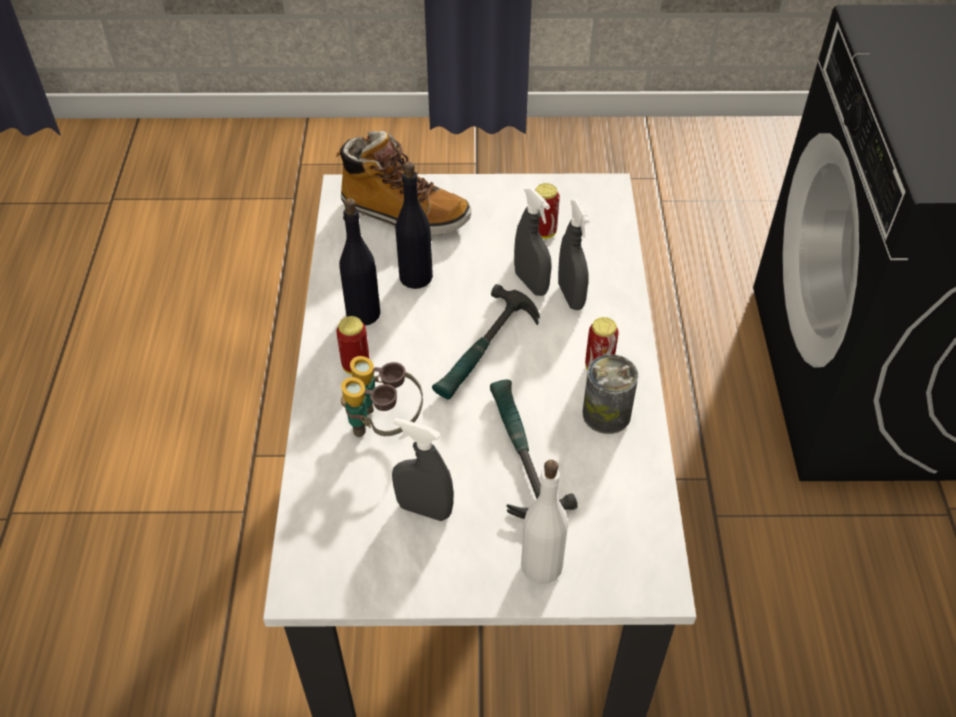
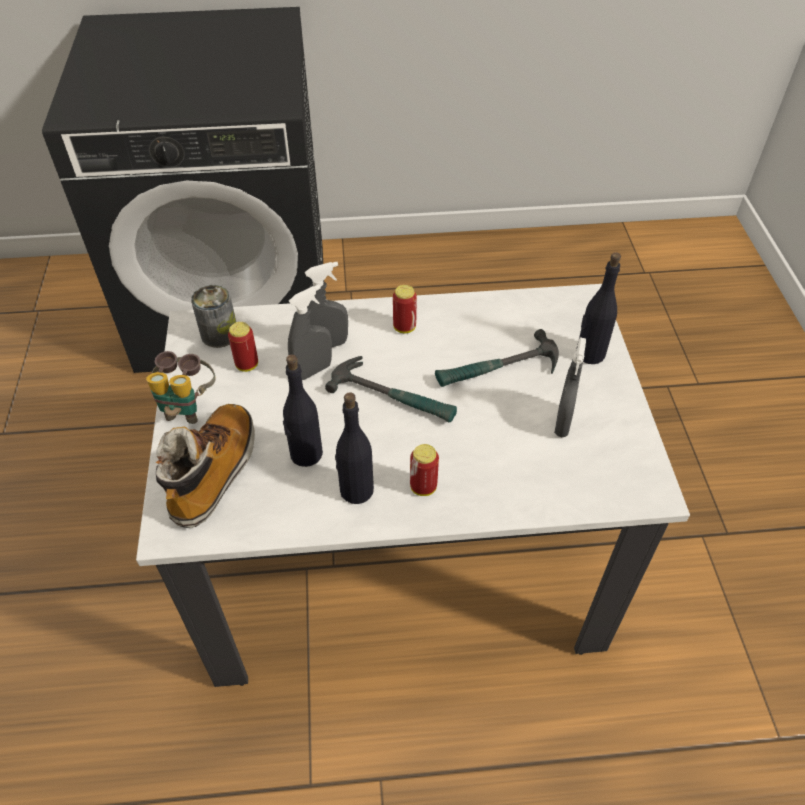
camera: 95 degrees left, 0 degrees up
binoculars [341,356,423,437] -> binoculars moved to [146,351,216,424]
white bottle [521,460,568,584] -> black bottle [576,252,621,364]
can [583,354,638,434] -> can moved to [191,284,236,348]

